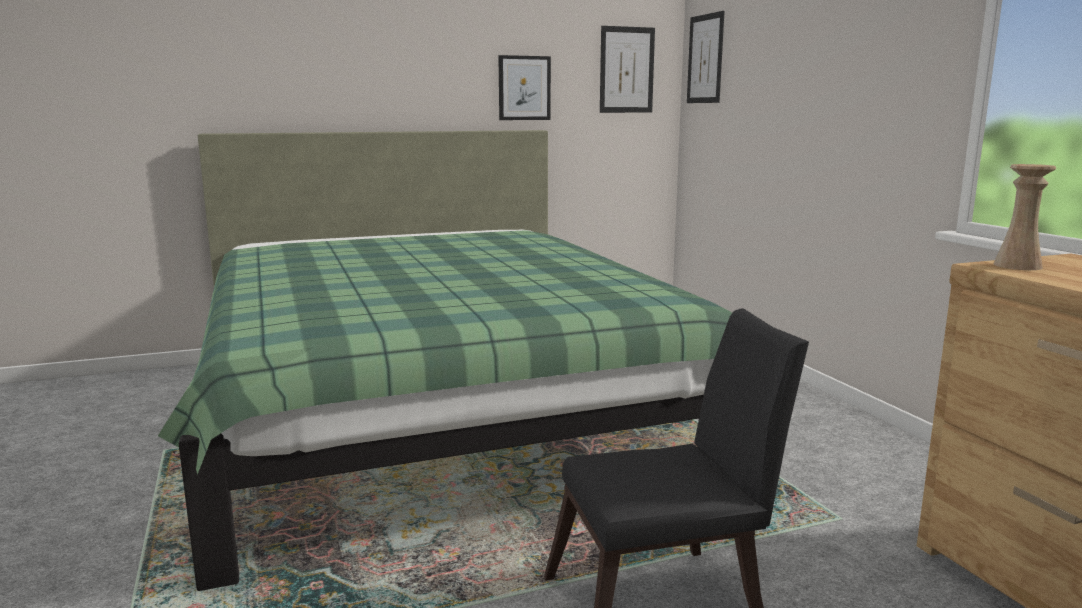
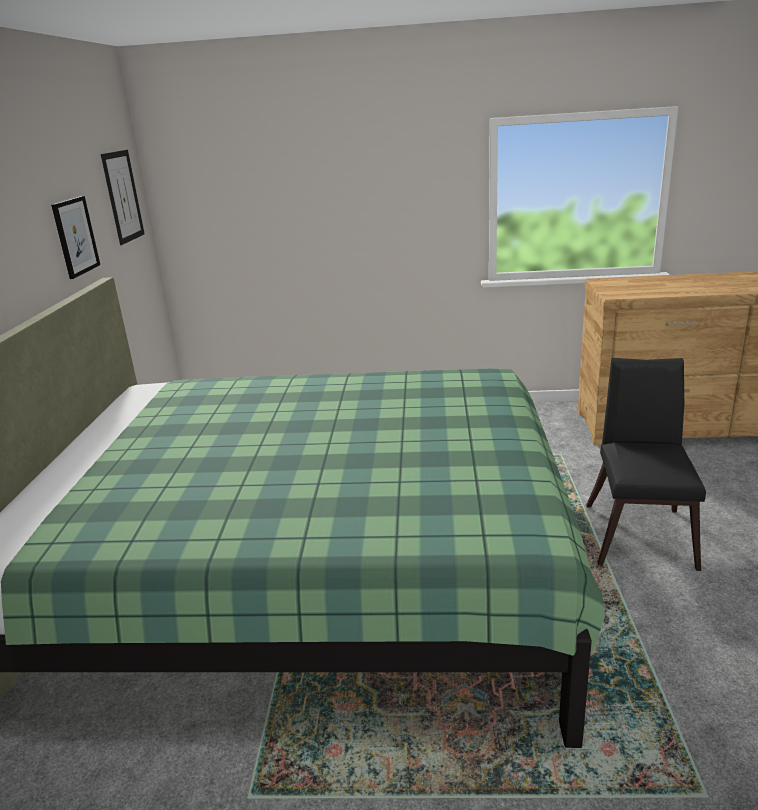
camera: 65 degrees left, 10 degrees up
picture [687,11,725,103] -> none
beige vase [993,164,1056,270] -> none

